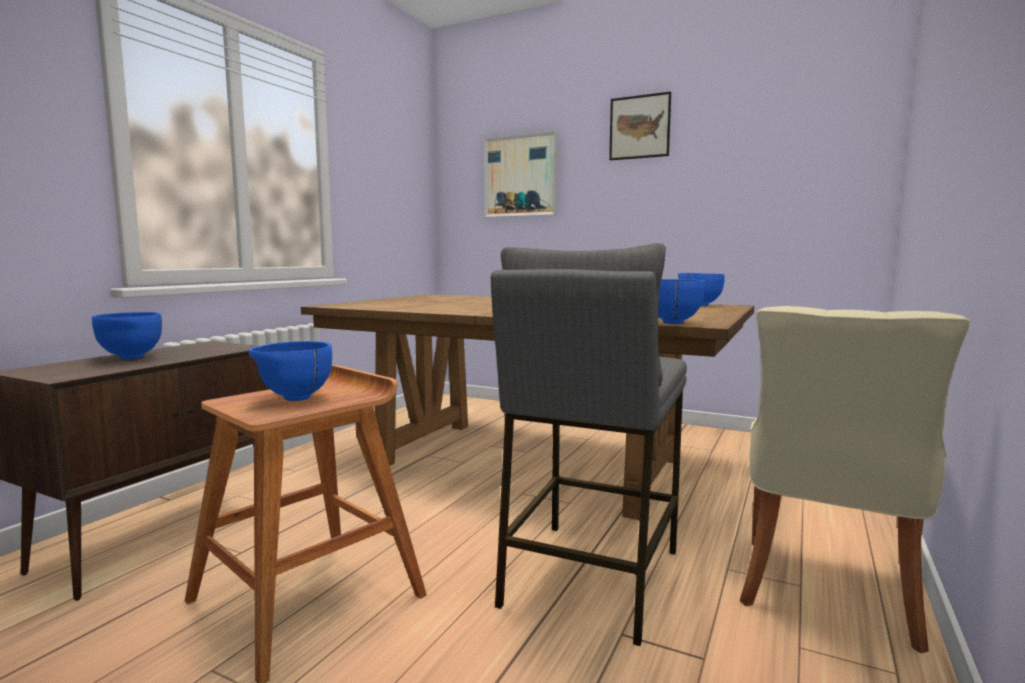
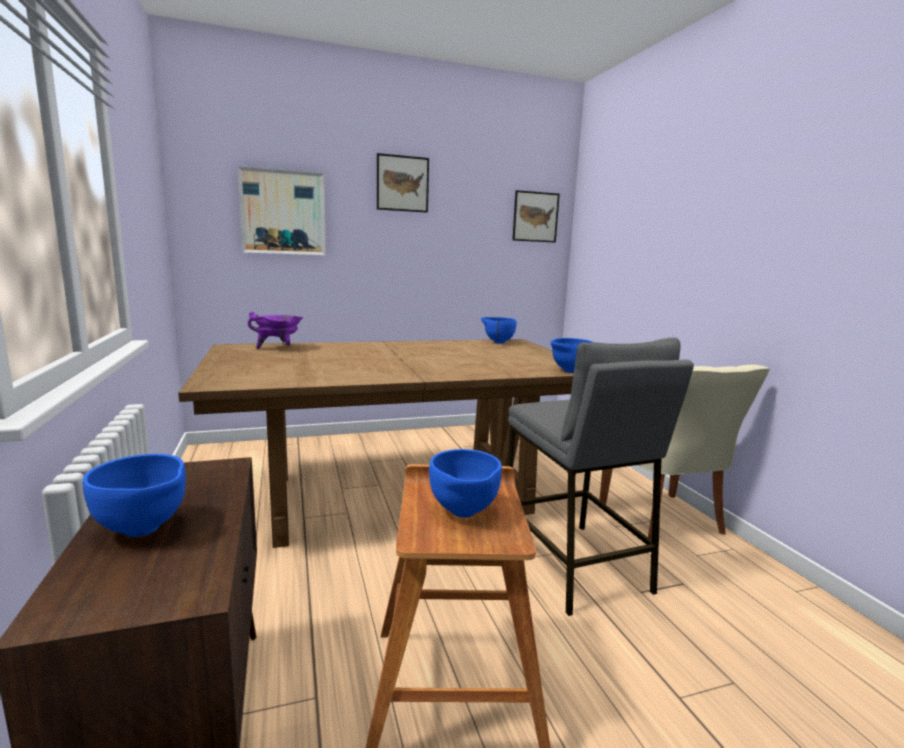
camera: 45 degrees left, 5 degrees up
none -> purple cooking pot [248,312,303,349]
none -> picture [512,190,560,242]

